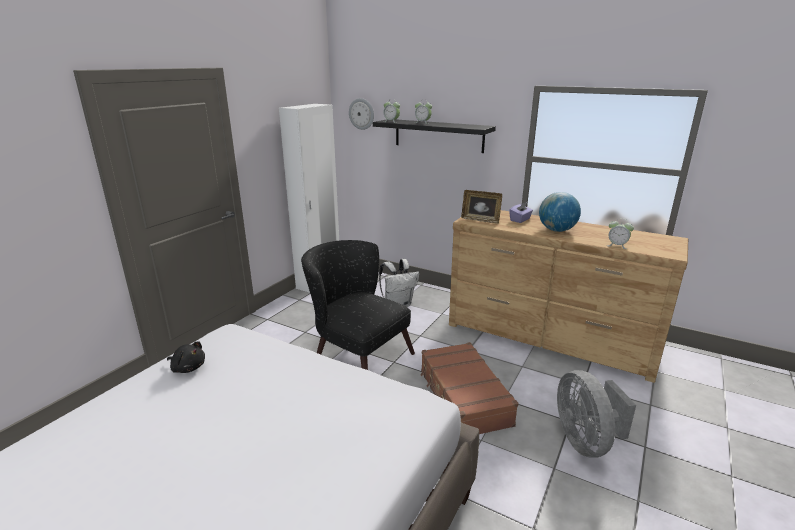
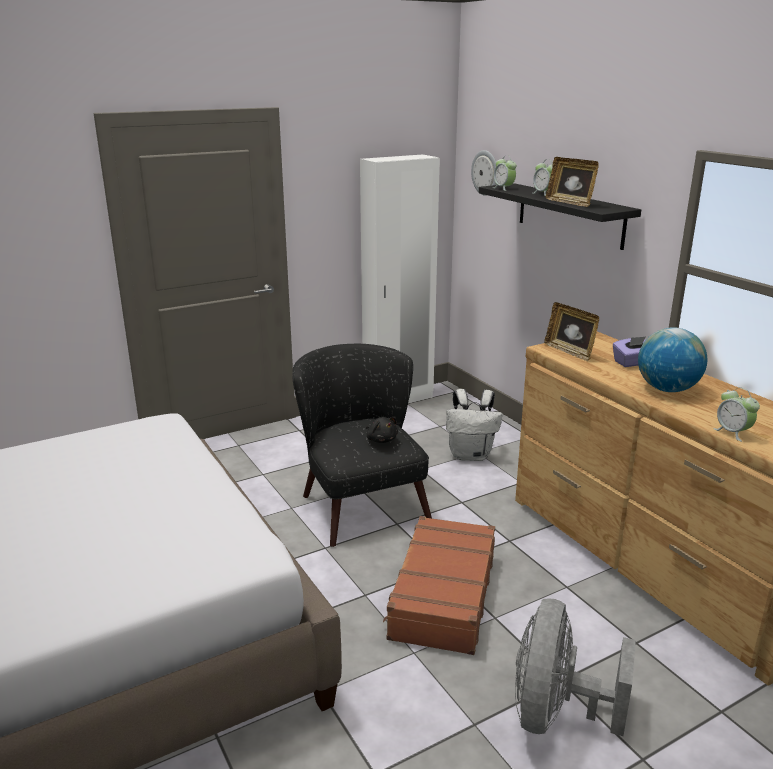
camera: 30 degrees right, 0 degrees up
black plush toy [167,341,205,373] -> black plush toy moved to [366,417,398,443]
none -> picture frame [546,157,599,207]

